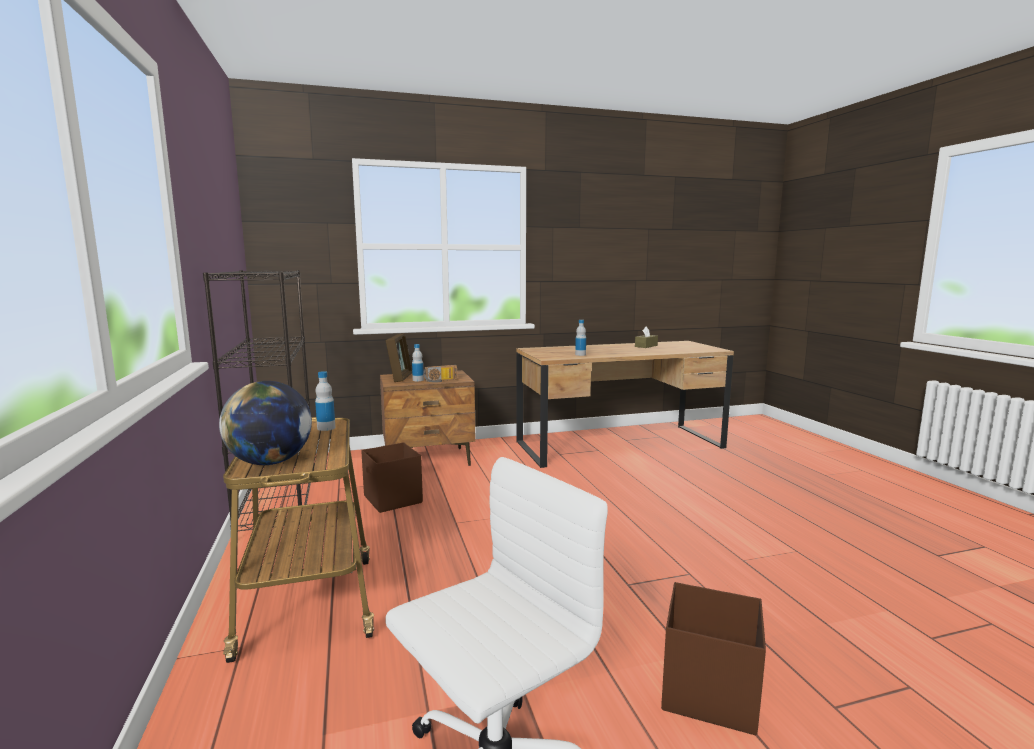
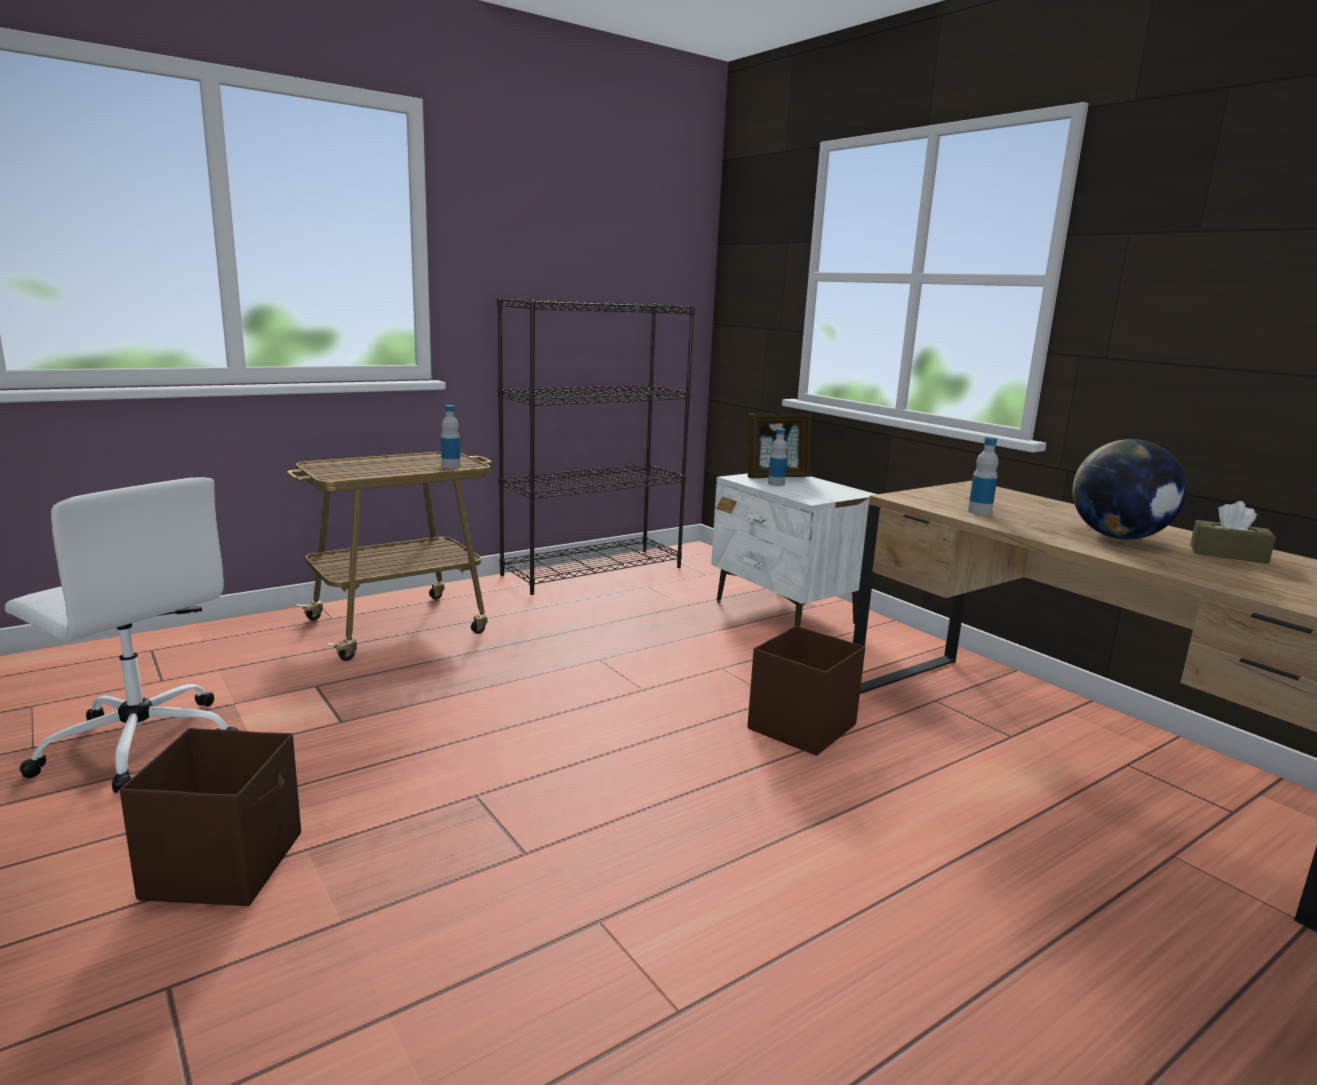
camera: 70 degrees right, 5 degrees up
globe [219,381,312,465] -> globe moved to [1073,439,1187,539]
brown storage box [361,442,423,513] -> brown storage box moved to [748,626,865,756]
brown nightstand [380,370,476,466] -> white nightstand [711,473,877,627]
radio [423,365,457,383] -> none

